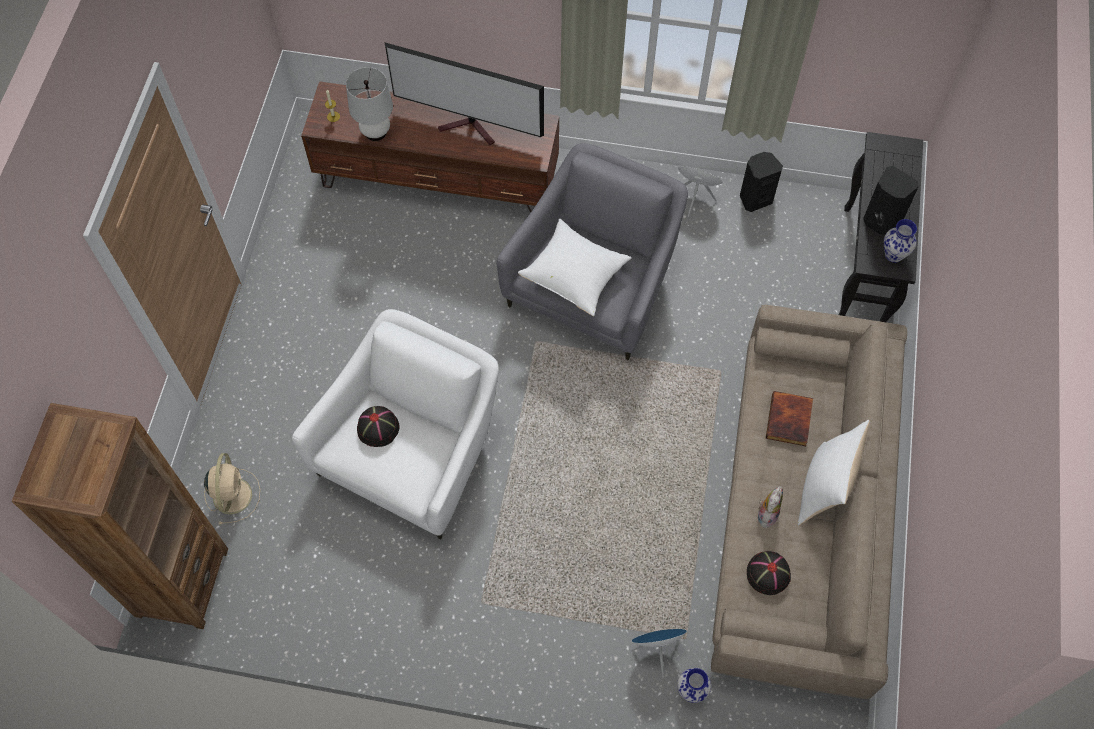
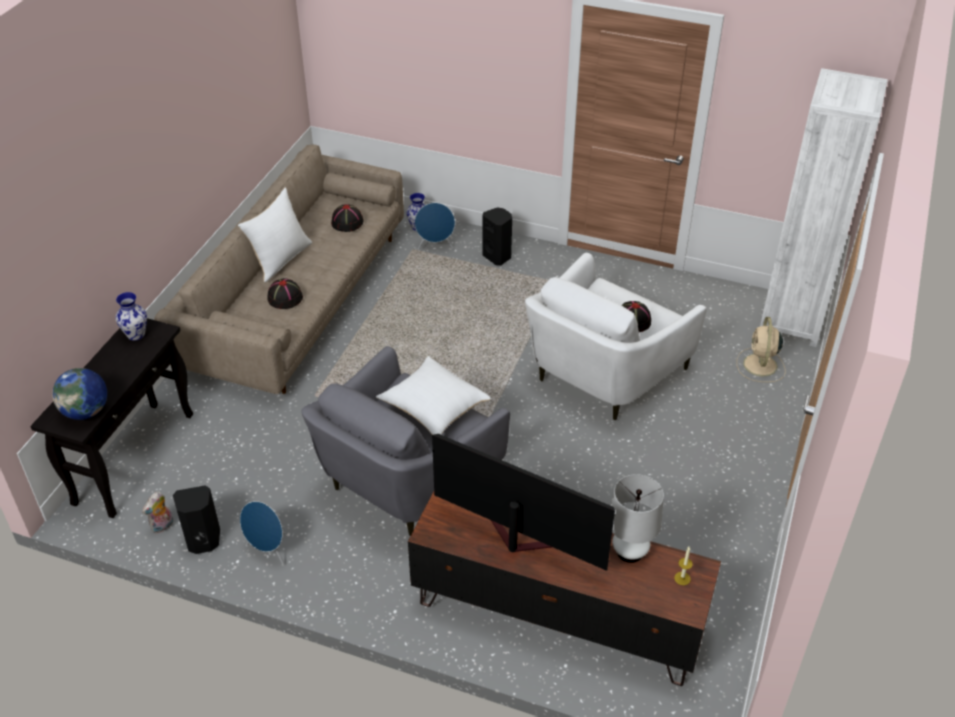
camera: 170 degrees left, 20 degrees down
brown bookcase [12,403,228,629] -> white bookcase [760,68,888,347]
plush toy [758,486,783,528] -> plush toy moved to [142,491,173,534]
book [766,391,813,446] -> black hat [267,278,303,309]
black speaker [863,166,919,235] -> black speaker moved to [482,207,512,265]
none -> globe [52,368,107,420]

